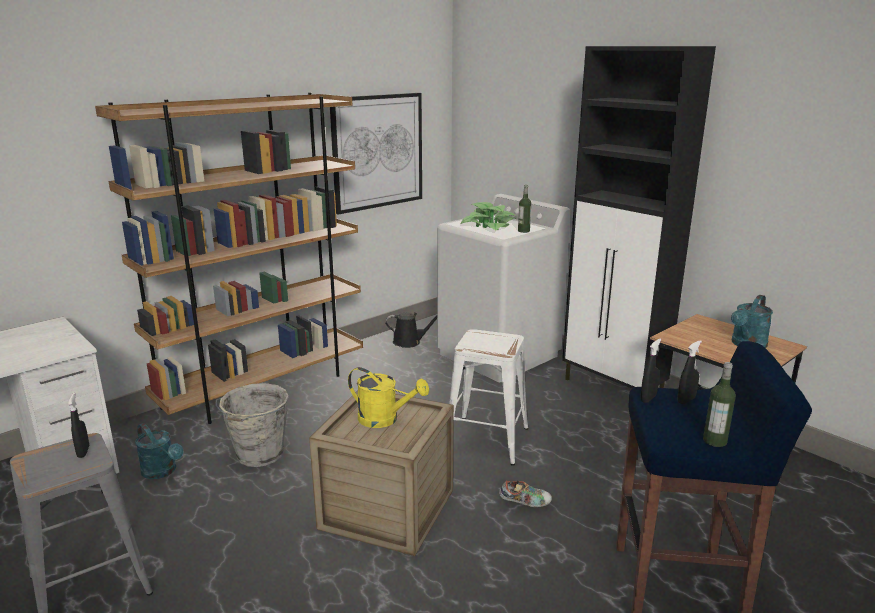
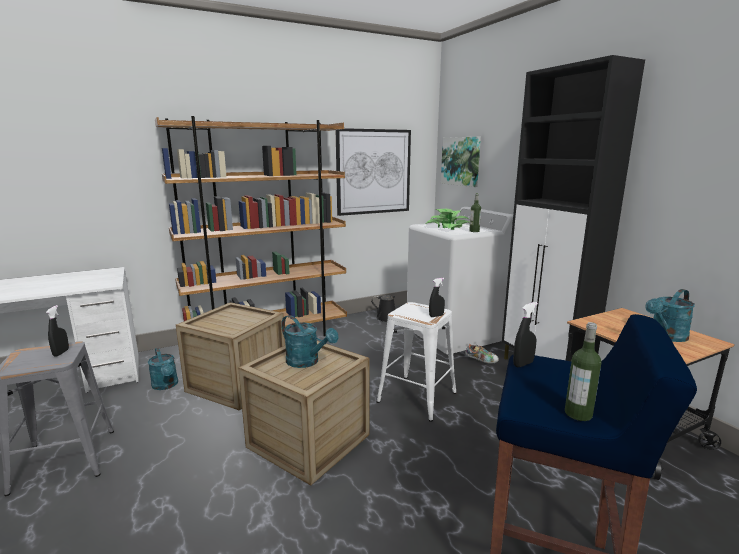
camera: 15 degrees right, 5 degrees down
grey bucket [216,383,289,467] -> crate [176,302,285,411]
yellow watering can [348,367,429,428] -> turquoise watering can [281,315,339,368]
shoe [499,480,552,507] -> shoe moved to [465,344,499,364]
black spray bottle [678,340,702,404] -> black spray bottle moved to [429,278,445,317]
none -> picture [441,137,481,187]

